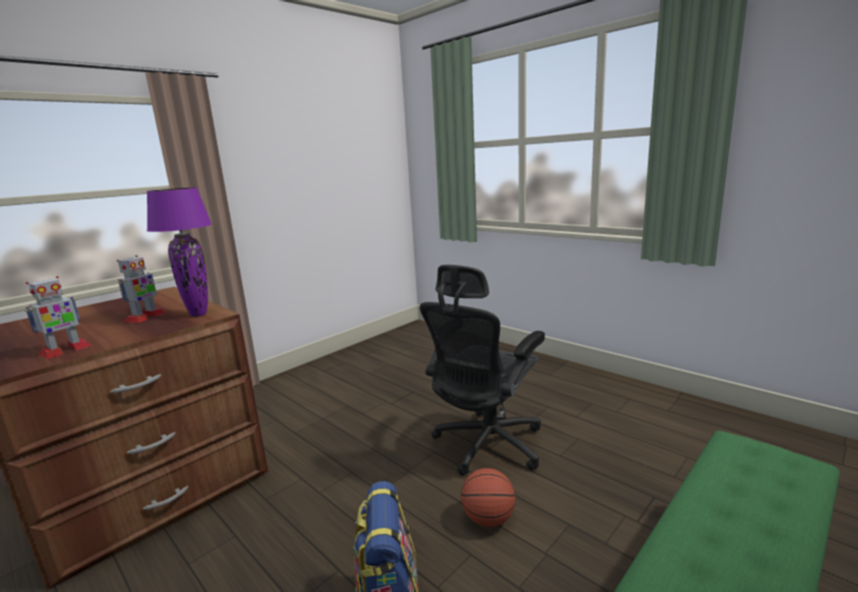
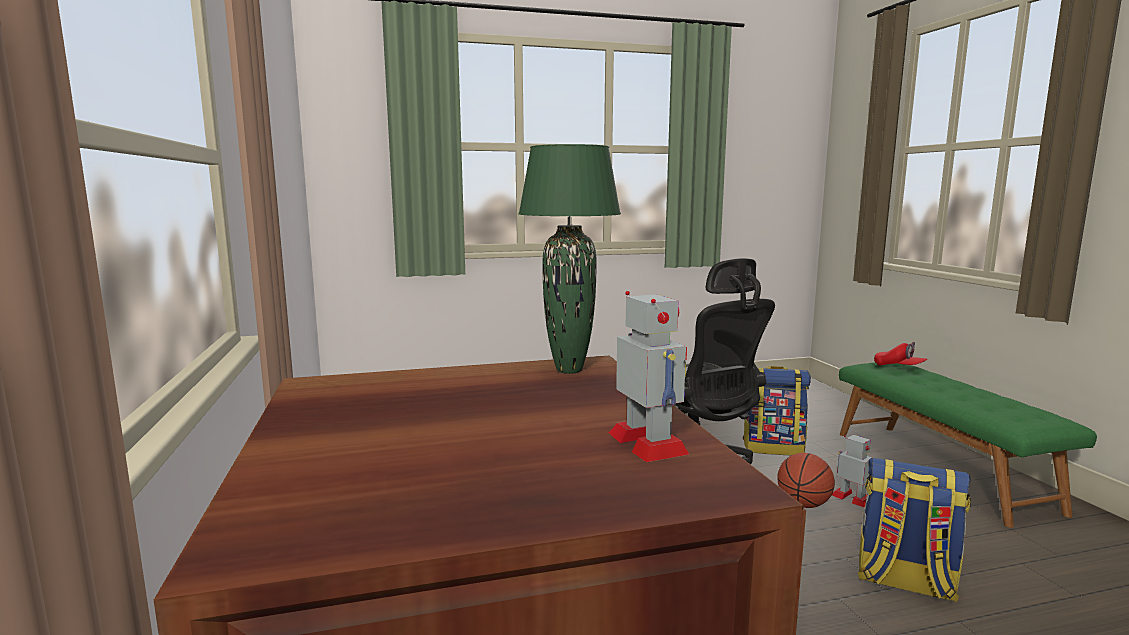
camera: 60 degrees left, 5 degrees down
toy robot [117,255,166,323] -> toy robot moved to [832,435,873,507]
purple table lamp [147,187,212,317] -> green table lamp [518,144,621,374]
none -> backpack [743,366,811,455]
none -> red cap [874,342,927,366]

